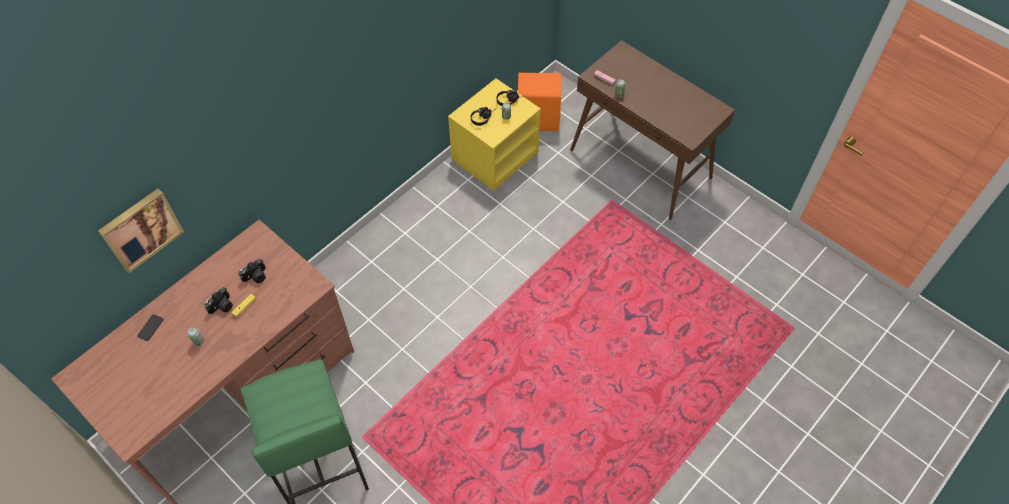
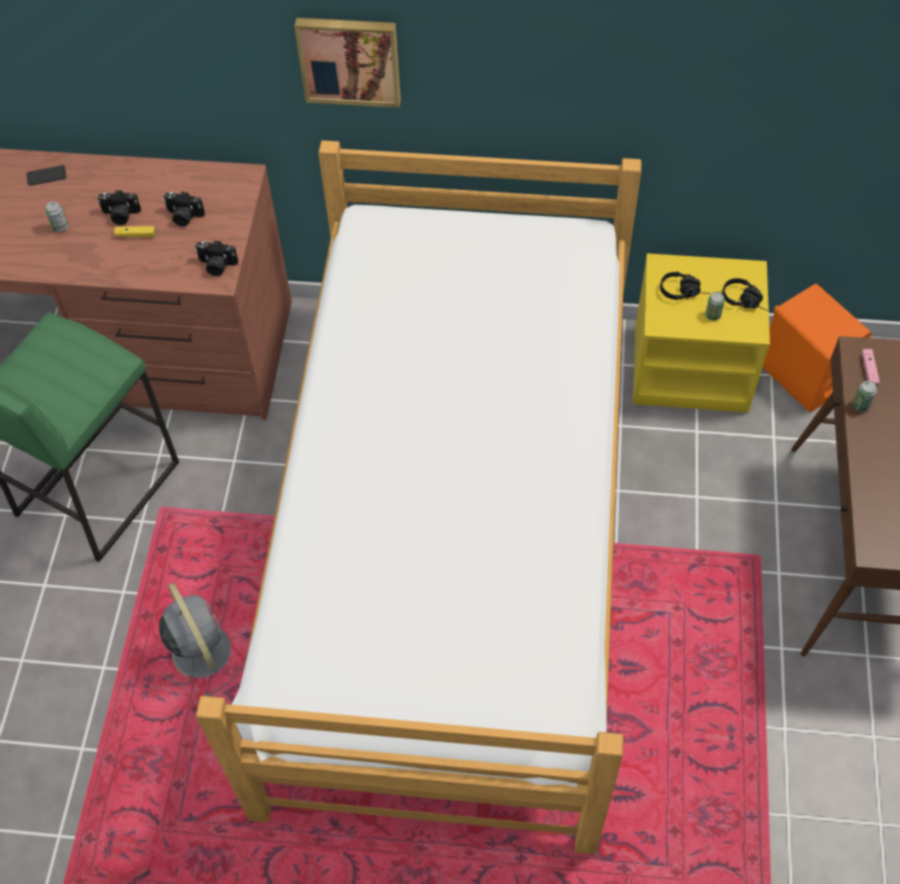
camera: 55 degrees right, 0 degrees up
picture [98,189,184,273] -> picture moved to [295,18,401,108]
none -> grey fan [159,582,248,696]
none -> camera [195,240,238,276]
none -> bed [196,140,642,855]

